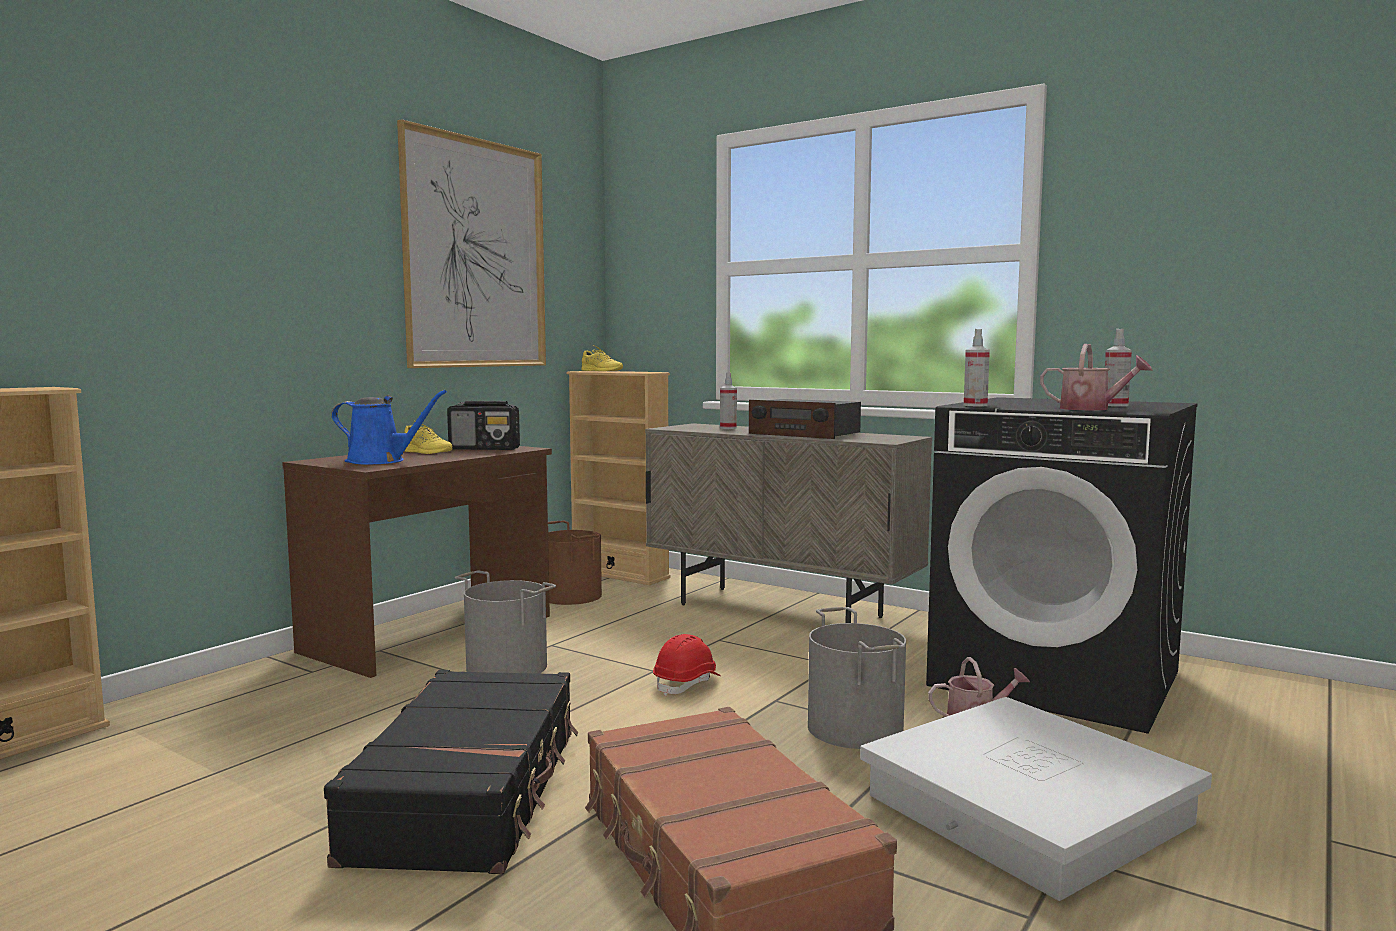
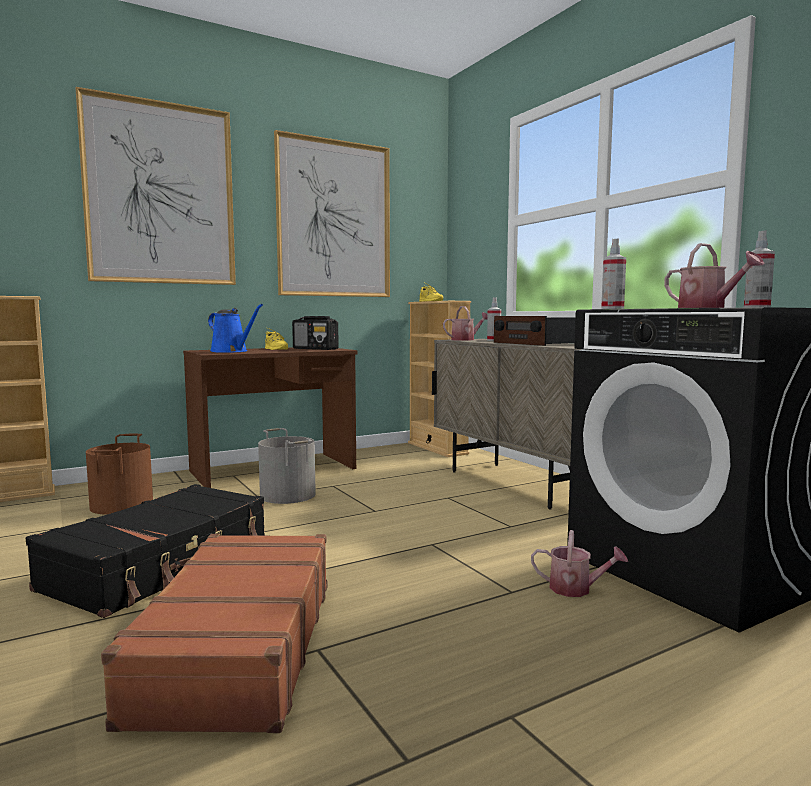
camera: 25 degrees right, 0 degrees up
brown bucket [548,521,602,605] -> brown bucket moved to [86,434,153,515]
red hard hat [653,634,721,696] -> none
grey bucket [808,607,906,749] -> none
white storage box [860,697,1212,901] -> none
none -> picture [75,87,236,285]
none -> watering can [443,306,488,341]

